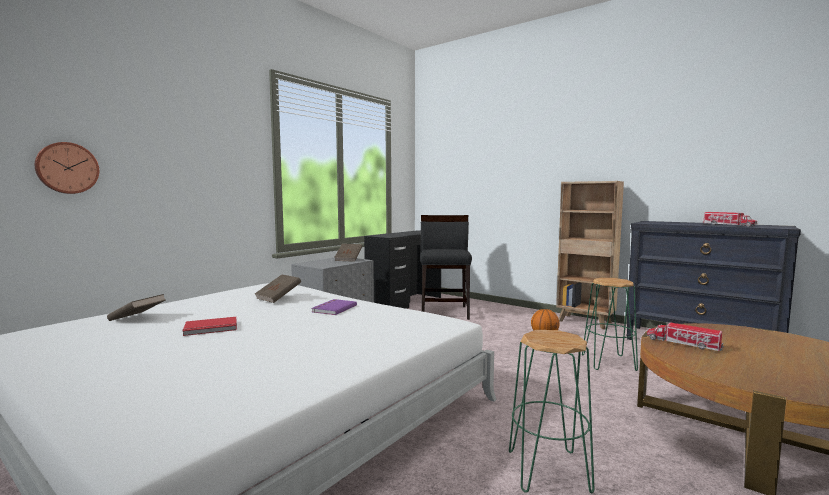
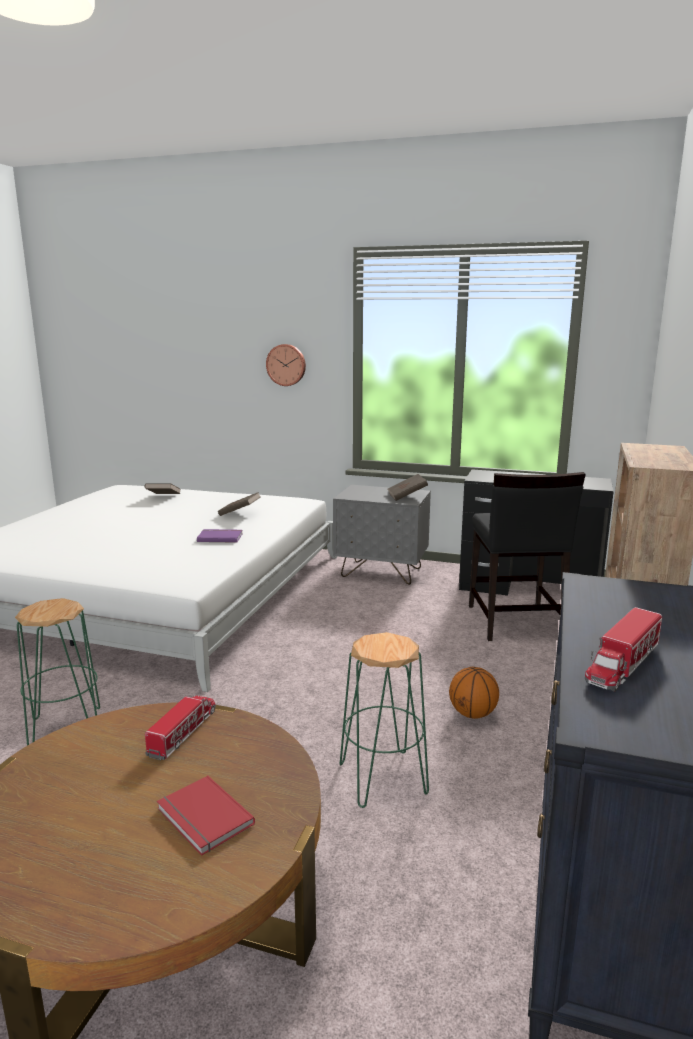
camera: 70 degrees right, 10 degrees up
wall clock [35,142,99,194] -> wall clock moved to [266,344,306,386]
red book [183,317,237,336] -> red book moved to [157,776,255,856]
black chair [420,215,472,320] -> black chair turned 105 degrees clockwise [469,472,586,641]

